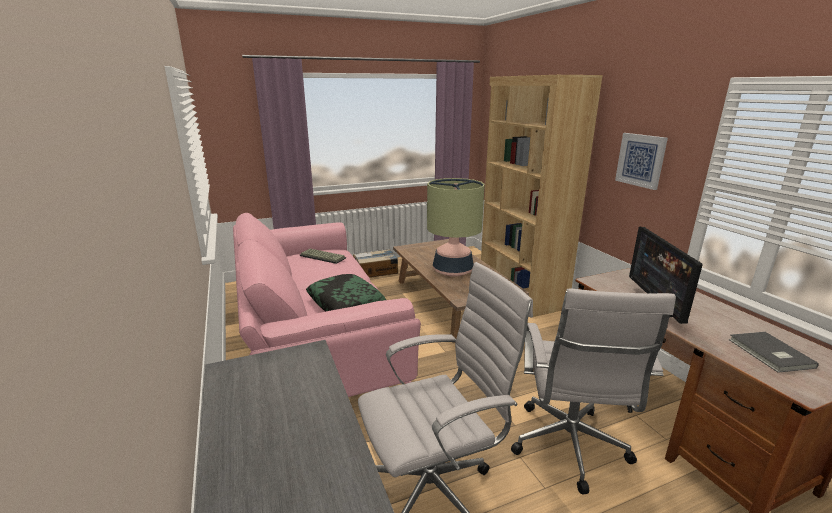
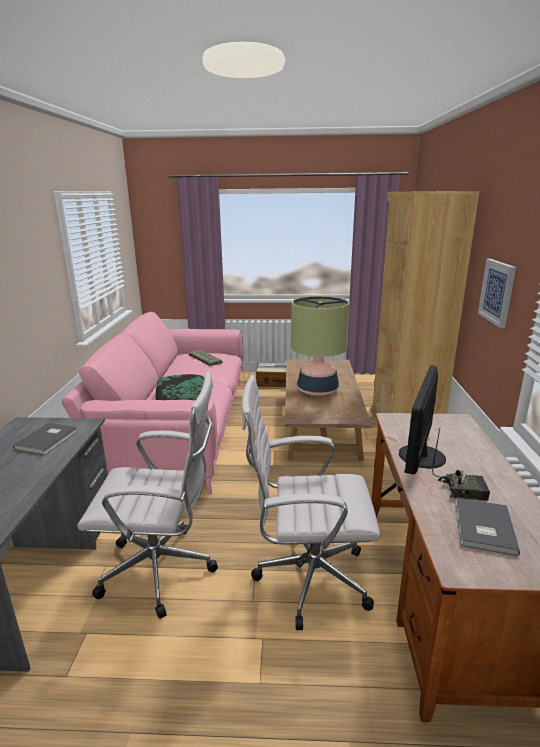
camera: 25 degrees right, 0 degrees up
white office chair [511,289,676,495] -> white office chair turned 60 degrees clockwise [242,375,381,630]
none -> grey book [13,423,78,455]
none -> radio [432,429,490,501]

